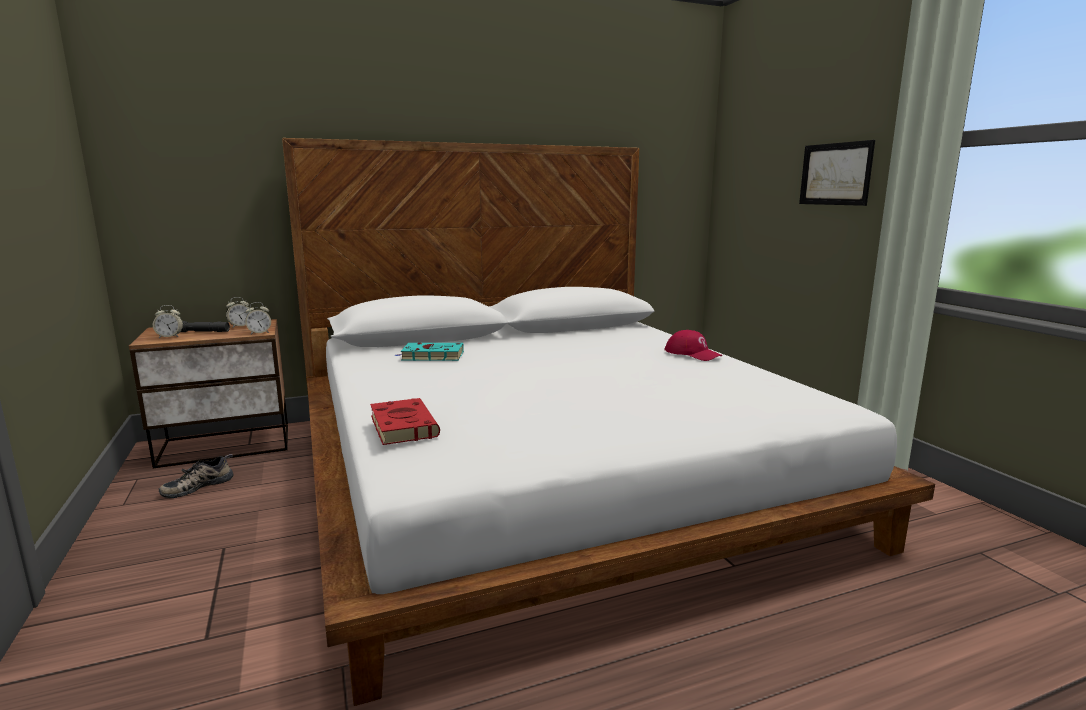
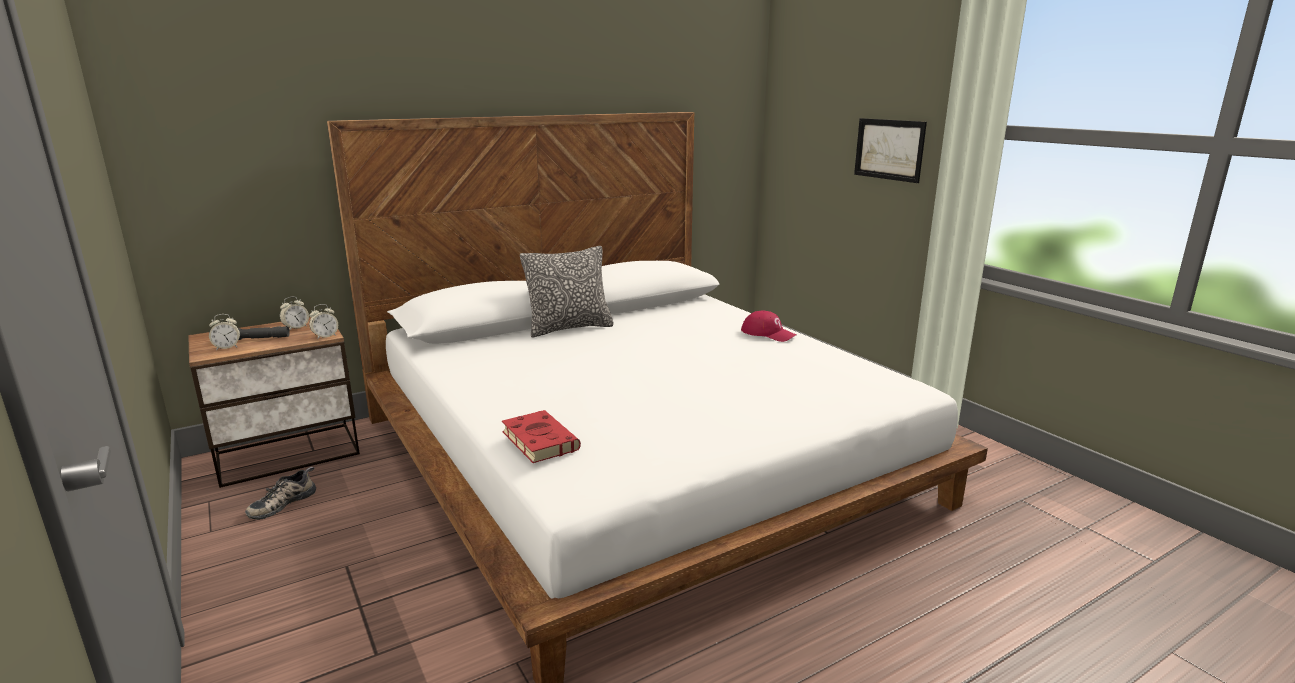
camera: 10 degrees left, 5 degrees up
turquoise book [395,343,464,361] -> none
none -> pillow [520,246,614,337]

